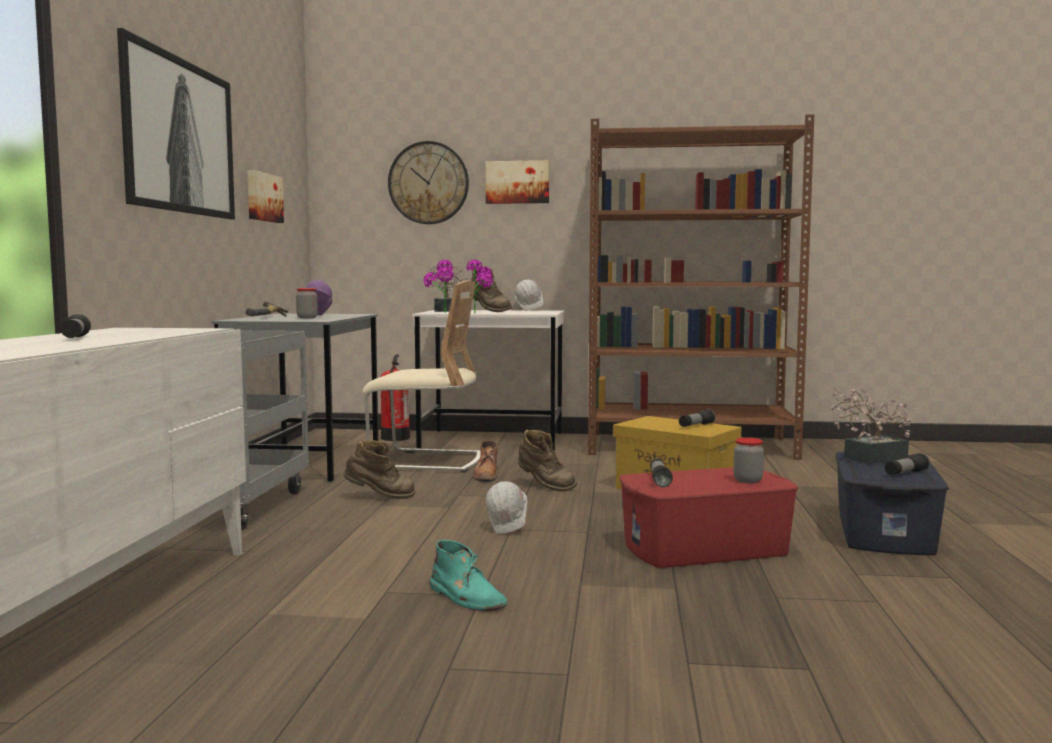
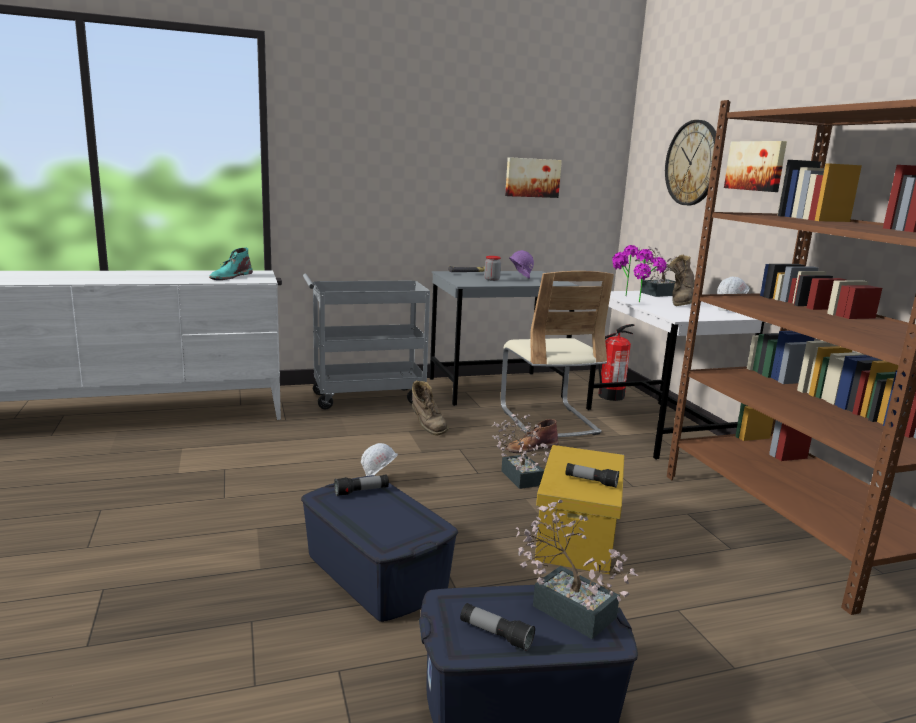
camera: 65 degrees right, 10 degrees up
flashlight [61,314,91,338] -> none
picture [117,28,235,219] -> none
turquoise boot [430,540,508,611] -> turquoise boot moved to [209,248,253,280]
brown boot [518,430,577,491] -> potted plant [492,413,549,489]
red storage box [619,467,798,568] -> blue storage box [301,475,458,622]
jar [733,438,764,483] -> none

